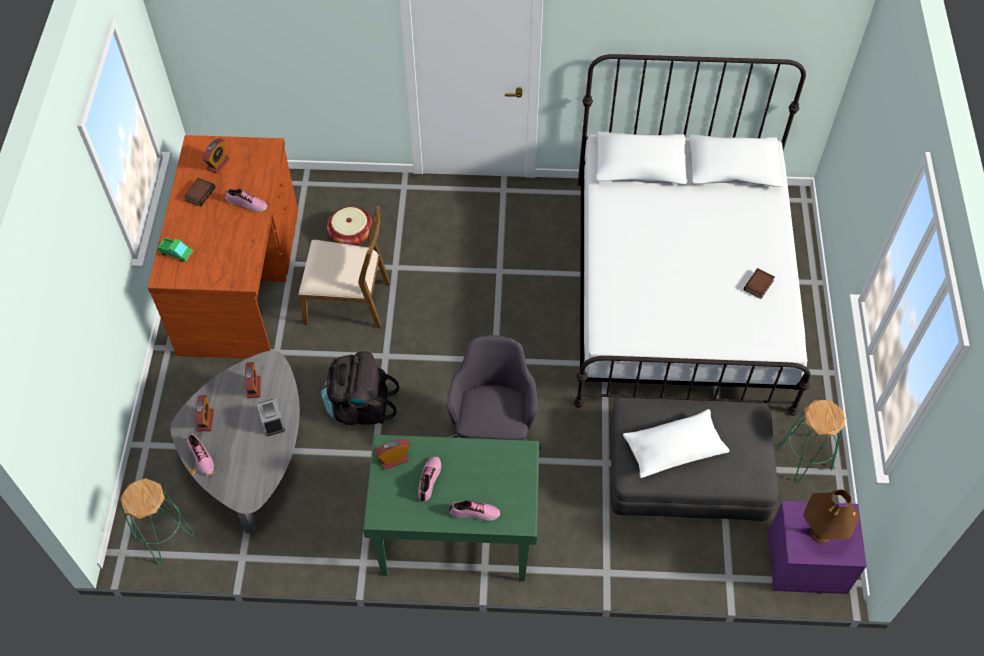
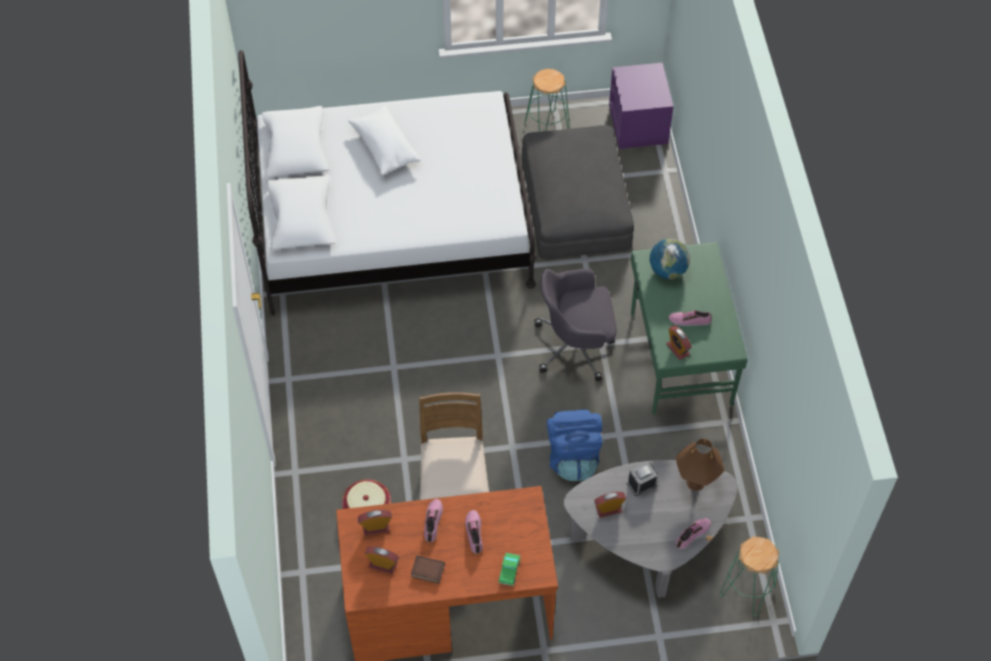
camera: 100 degrees left, 0 degrees up
alarm clock [195,395,214,431] -> alarm clock moved to [358,510,392,536]
black backpack [321,351,399,425] -> blue backpack [547,409,603,481]
shoe [449,500,500,521] -> shoe moved to [465,510,483,554]
white pillow [623,409,729,478] -> white pillow moved to [348,106,421,176]
book [744,268,775,299] -> none
brown table lamp [803,490,859,543] -> brown table lamp moved to [676,439,724,491]
none -> globe [650,239,690,279]

